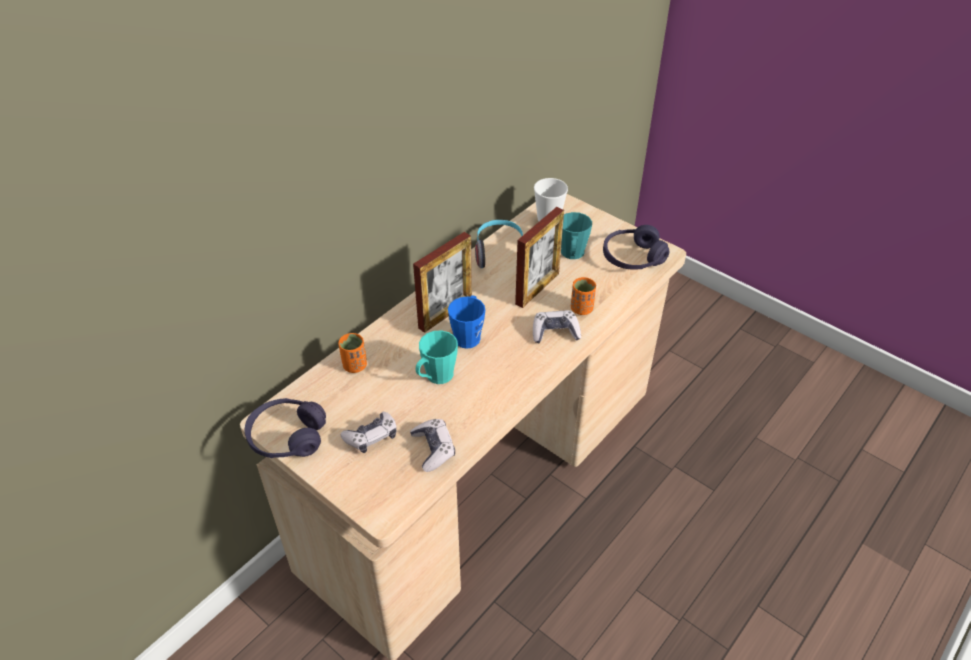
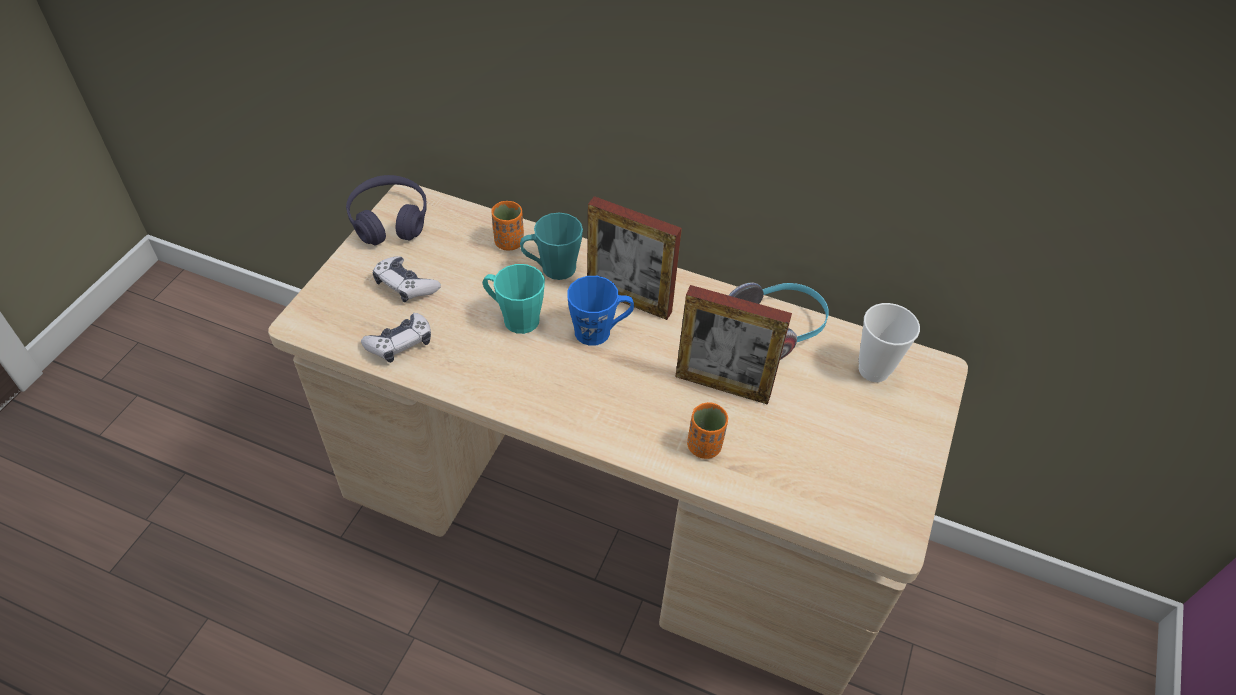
camera: 70 degrees right, 5 degrees up
game controller [533,310,581,343] -> none
turquoise mug [561,212,592,259] -> turquoise mug moved to [520,213,583,280]
purple headphones [603,225,669,270] -> none

